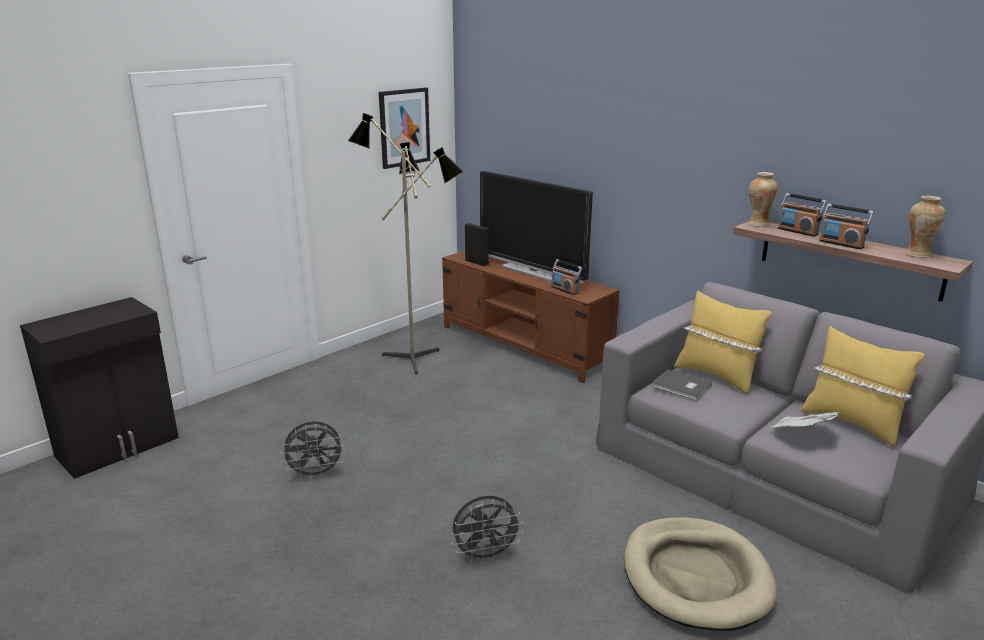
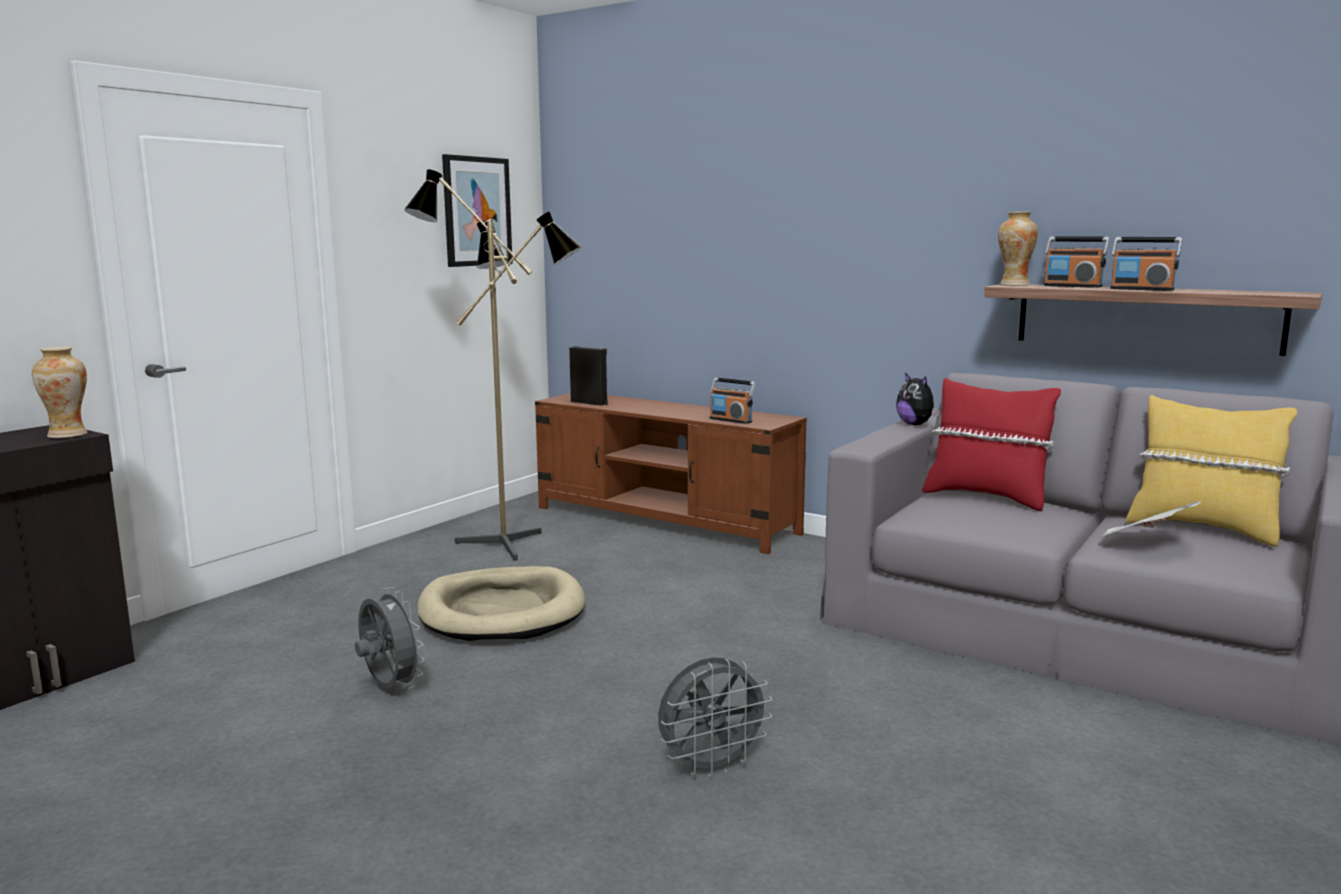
camera: 10 degrees left, 10 degrees down
grey fan [280,421,345,480] -> grey fan turned 105 degrees counterclockwise [355,587,425,689]
television [480,171,593,283] -> none
beige dog bed [624,517,777,631] -> beige dog bed moved to [418,566,585,641]
grey book [652,370,712,401] -> none
yellow pillow [674,290,772,395] -> red pillow [922,378,1061,511]
vase [905,196,946,258] -> vase moved to [32,347,88,438]
none -> plush toy [896,373,941,425]

